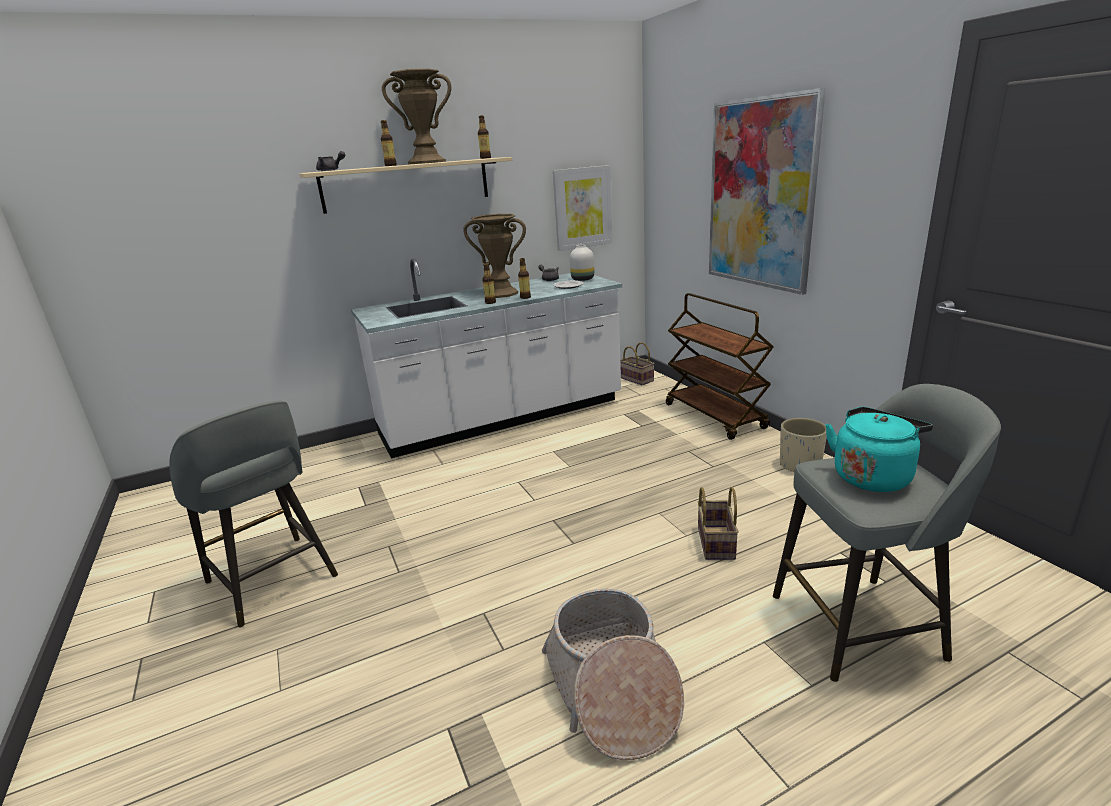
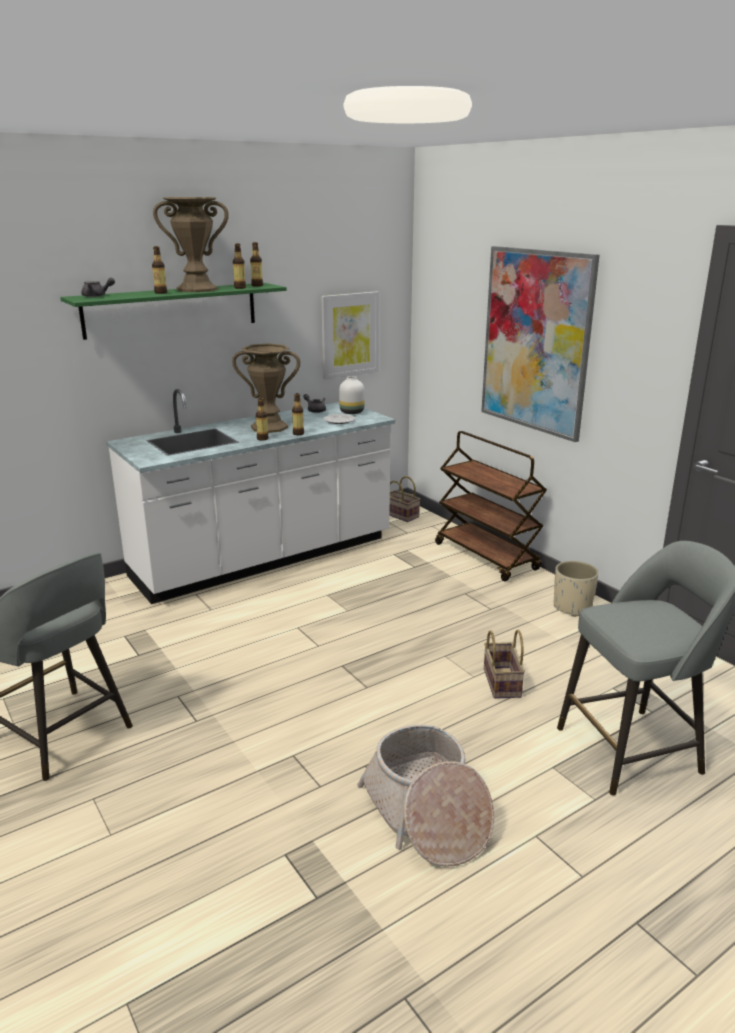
camera: 10 degrees left, 0 degrees up
beige shelf [299,157,512,214] -> green shelf [60,283,287,340]
turquoise kettle [825,407,933,492] -> none
none -> bottle [233,243,246,289]

